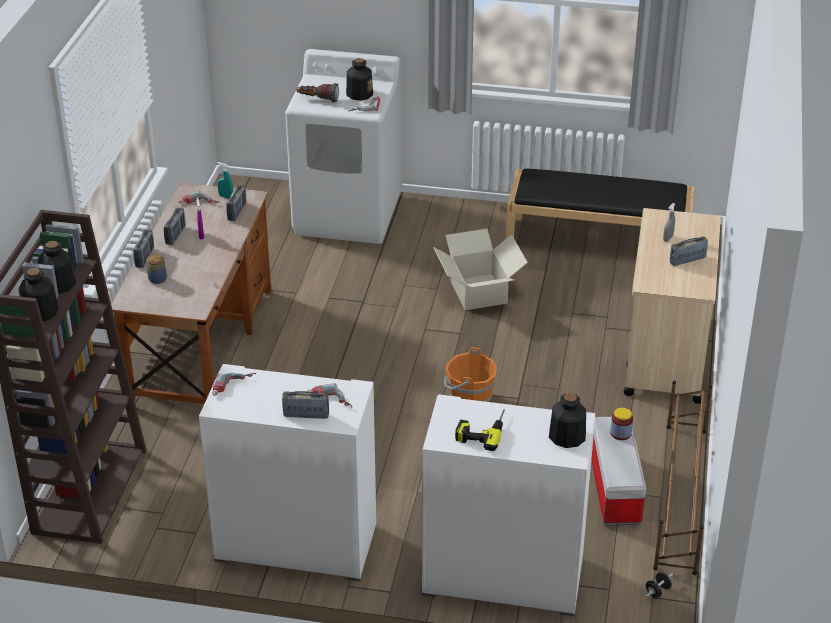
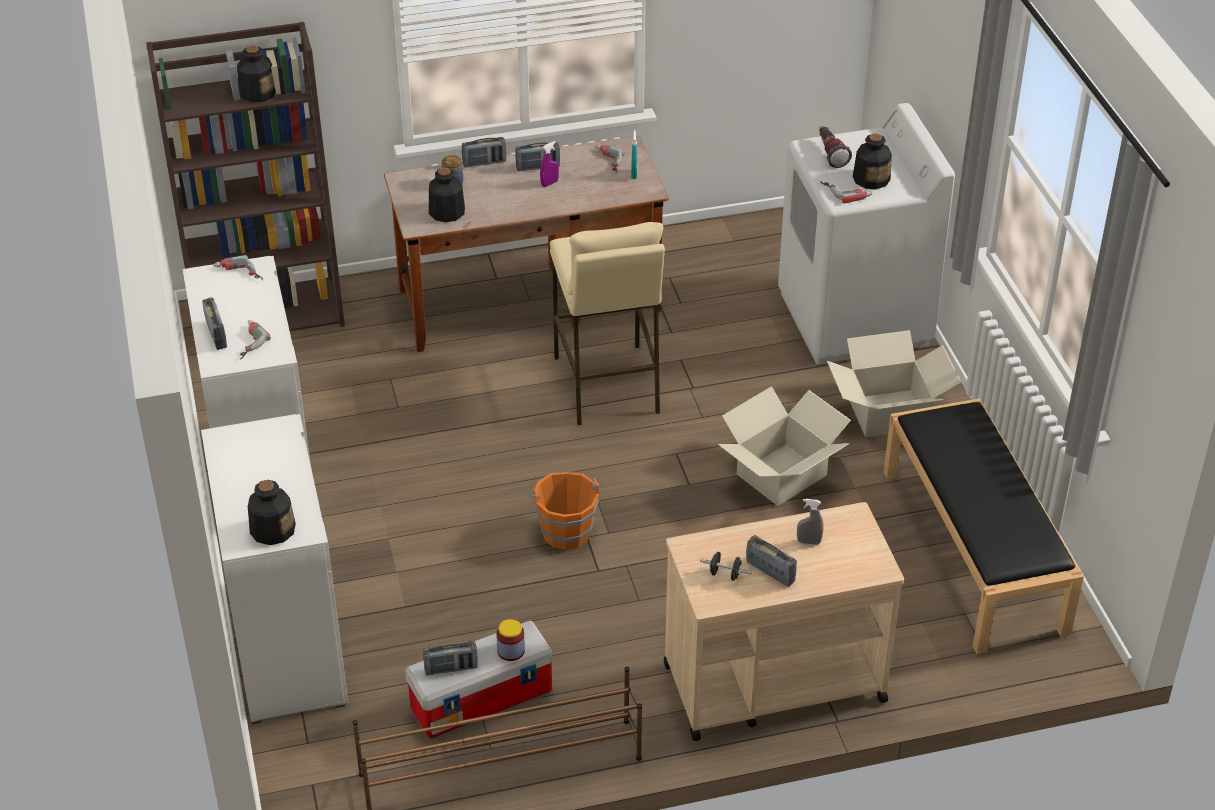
camera: 65 degrees right, 5 degrees up
bottle [18,268,59,321] -> bottle moved to [429,168,465,222]
radio [226,185,246,221] -> radio moved to [423,641,478,675]
power drill [455,409,505,451] -> none
black dumbbell [645,572,673,598] -> black dumbbell moved to [700,552,752,581]
none -> beige stool [550,222,665,426]
none -> cardboard box [827,330,962,437]

